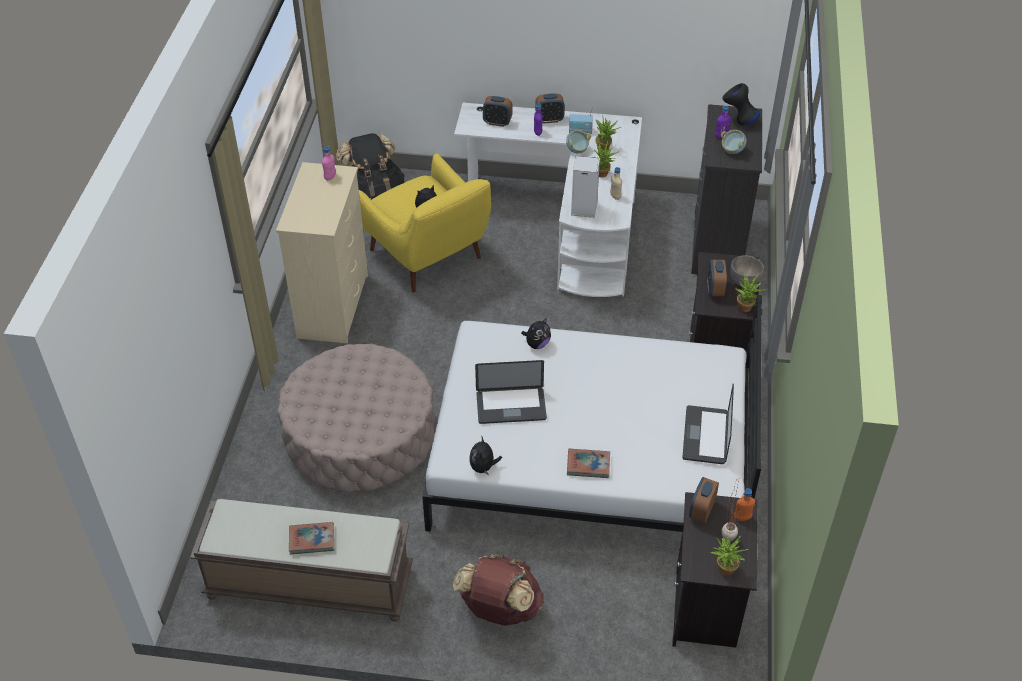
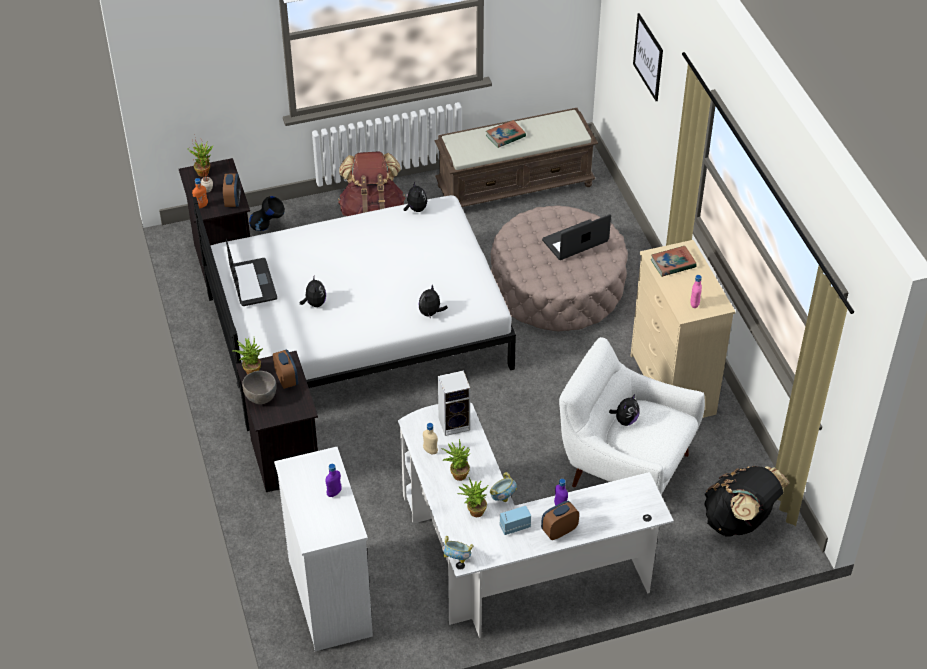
camera: 155 degrees right, 0 degrees up
yellow armchair [359,153,491,293] -> white armchair [559,337,705,495]
laptop [475,360,547,424] -> laptop moved to [542,214,611,260]
alarm clock [483,96,513,127] -> none
book [567,449,610,478] -> book moved to [651,246,697,277]
black dresser [691,104,762,274] -> white dresser [274,447,373,651]
bowl [721,130,747,154] -> bowl moved to [442,536,474,563]
black vase [723,83,760,126] -> black vase moved to [249,196,285,231]
none -> plush toy [300,274,326,307]
none -> picture [633,13,663,101]

